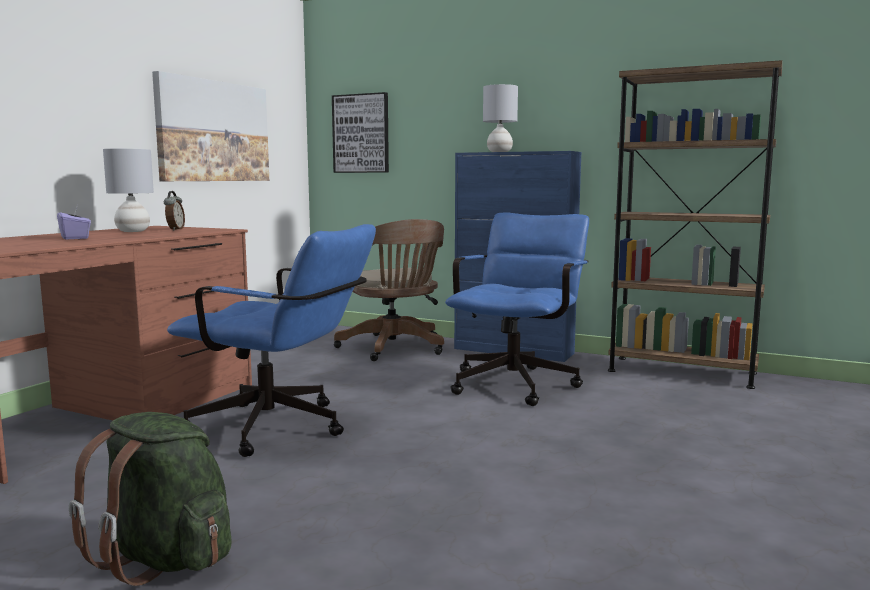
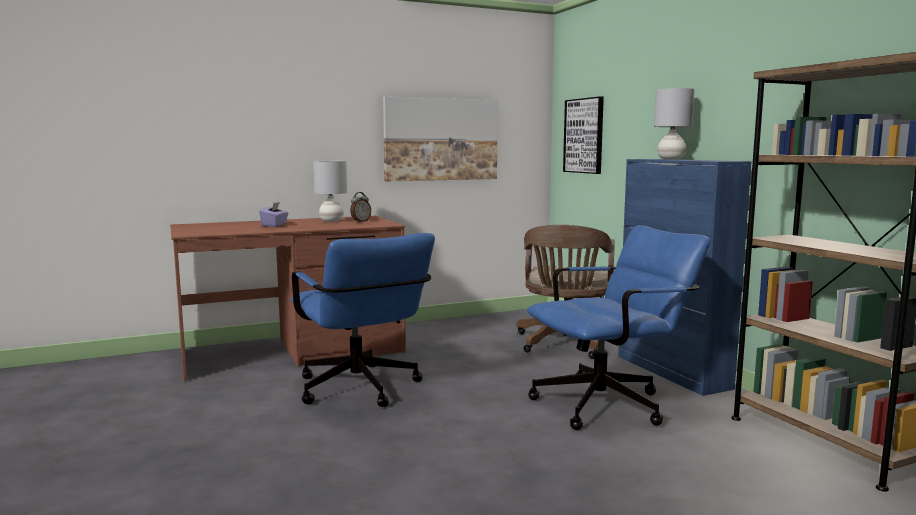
camera: 40 degrees right, 0 degrees up
green backpack [69,412,232,586] -> none

